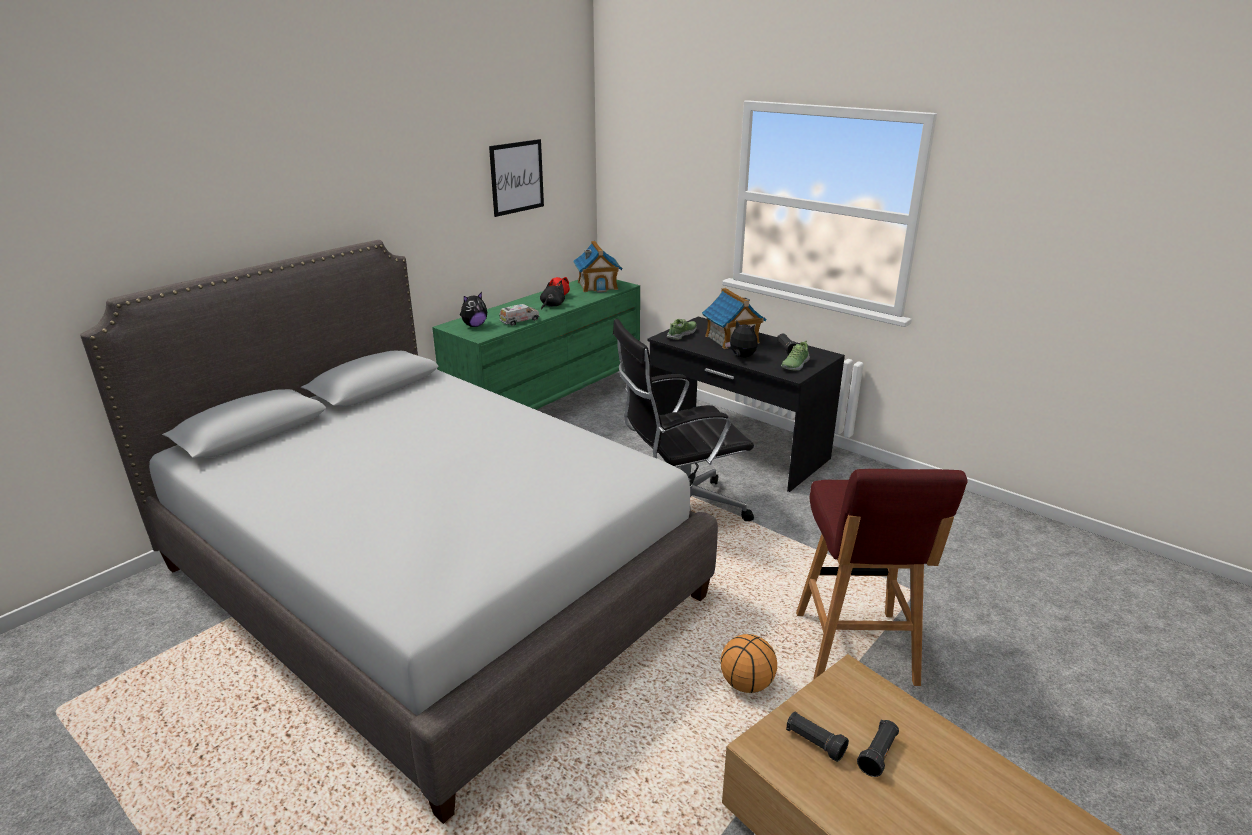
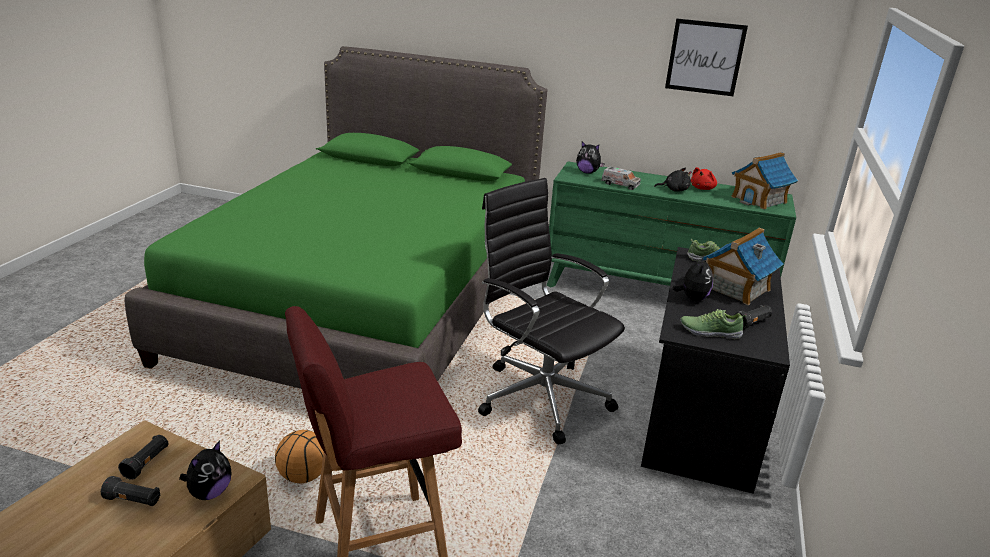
camera: 65 degrees right, 0 degrees up
grey bed [80,240,718,824] -> green bed [124,46,548,389]
none -> plush toy [179,441,231,500]

